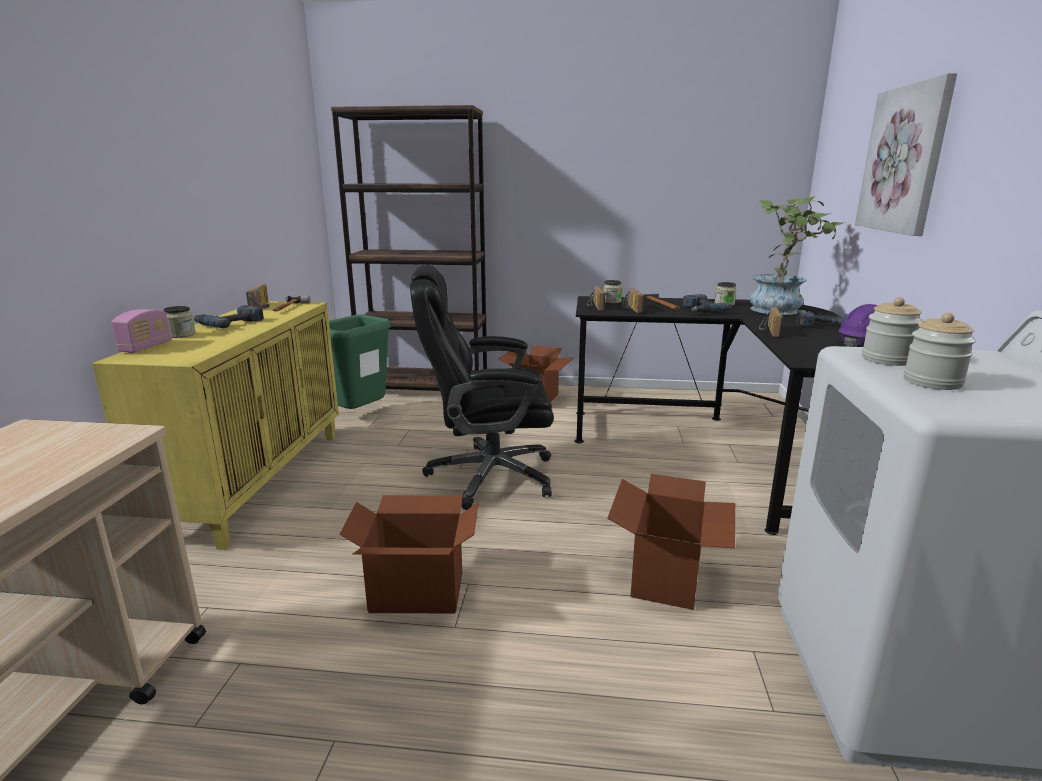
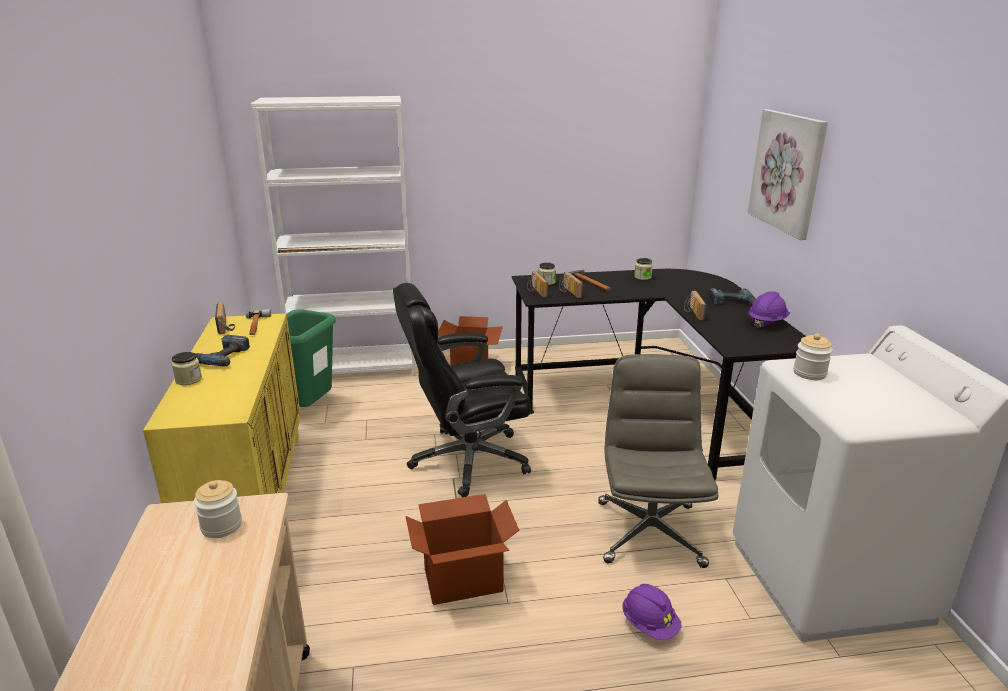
camera: 15 degrees left, 5 degrees up
radio [111,309,171,353] -> none
brown bookcase [331,105,487,391] -> white bookcase [251,96,416,376]
cardboard box [607,474,735,610] -> grey office chair [598,354,718,568]
power drill [683,294,732,313] -> none
potted plant [750,196,844,315] -> none
jar [904,313,976,390] -> jar moved to [194,480,242,538]
none -> purple hard hat [622,584,681,640]

